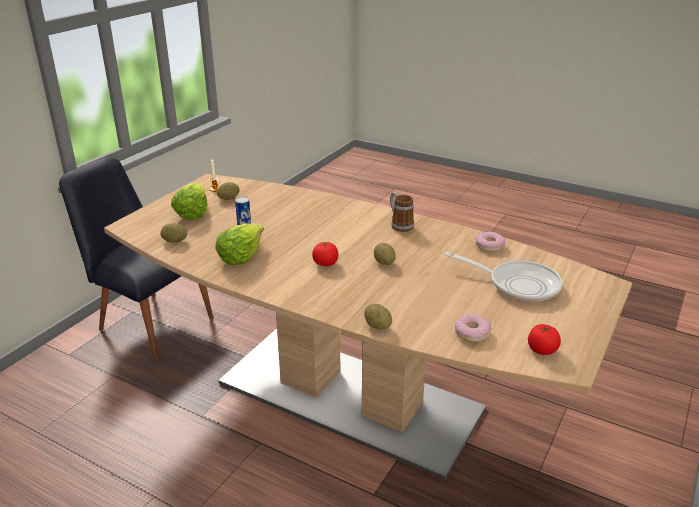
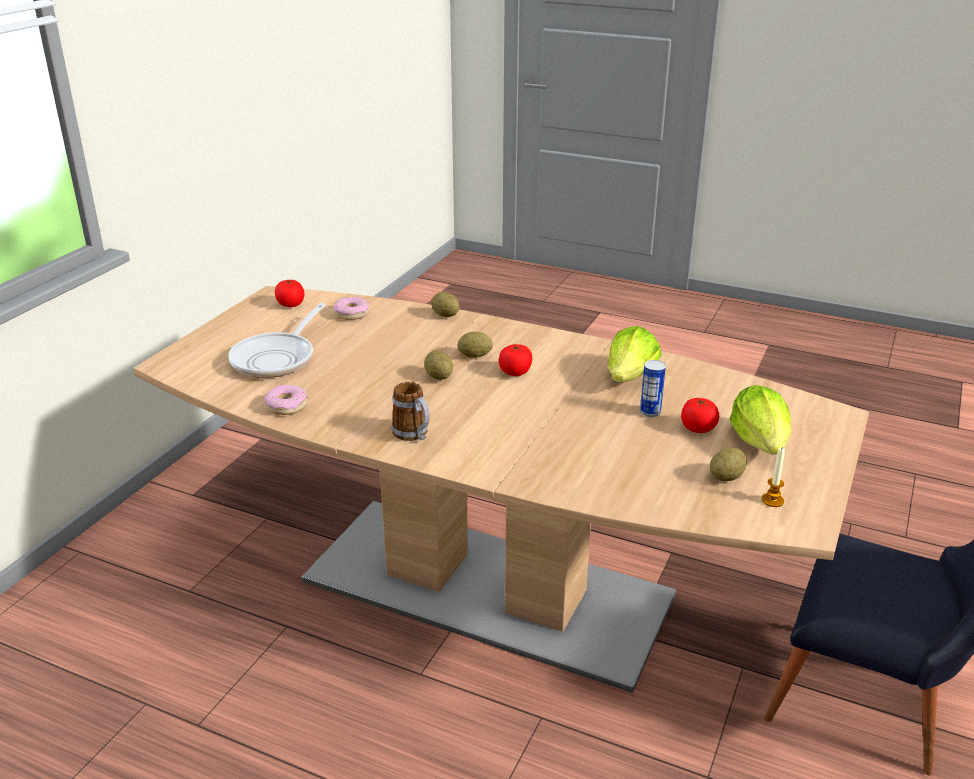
camera: 175 degrees right, 0 degrees up
potato [160,223,187,243] -> potato moved to [457,332,493,358]
frying pan [445,252,563,302] -> frying pan turned 90 degrees counterclockwise [228,303,326,378]
none -> tomato [681,397,719,433]

